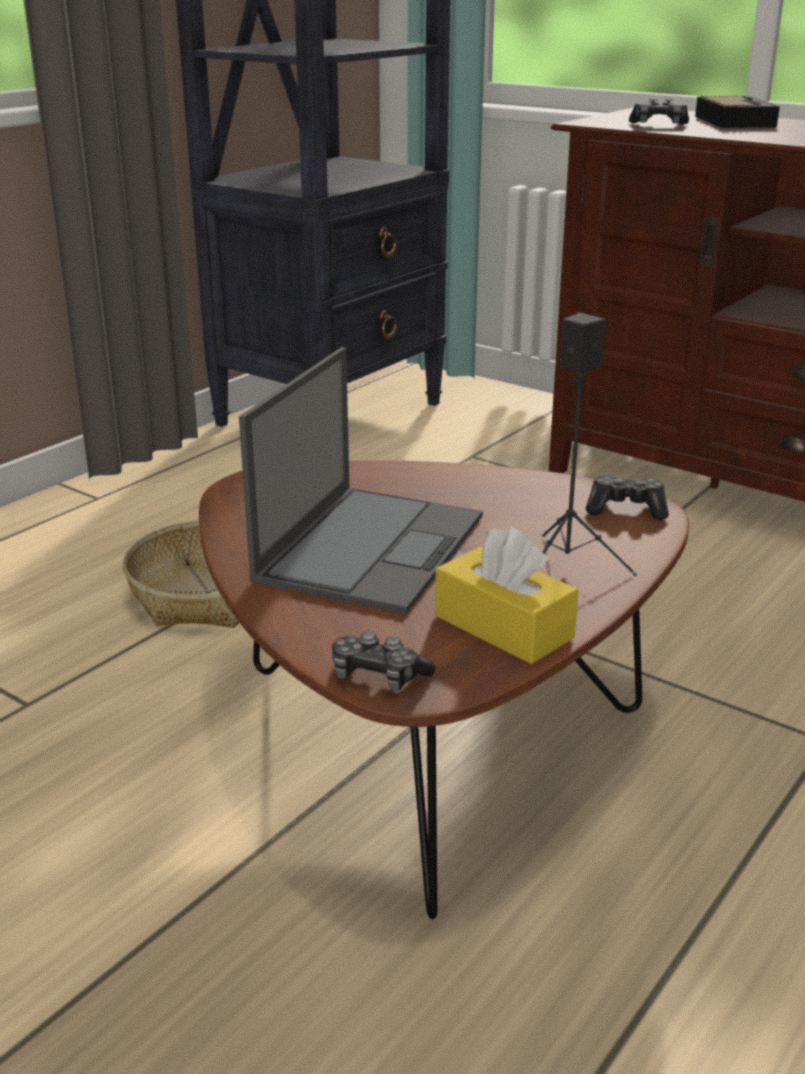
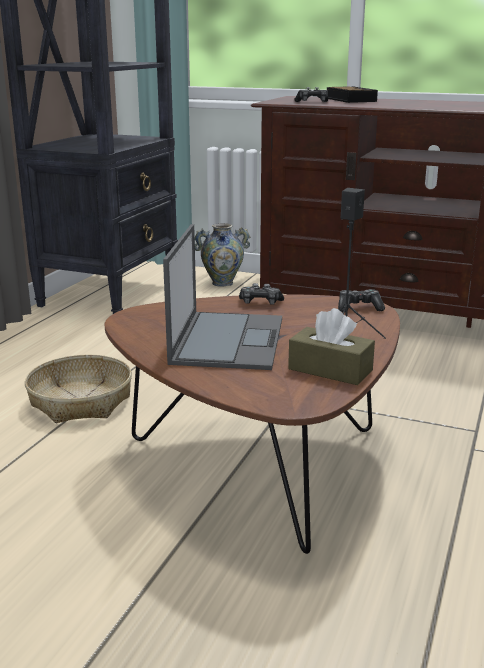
camera: 15 degrees left, 5 degrees down
game controller [332,630,435,691] -> game controller moved to [239,283,284,305]
yellow tissue box [435,526,579,664] -> brown tissue box [288,308,375,385]
none -> vase [195,223,250,287]

